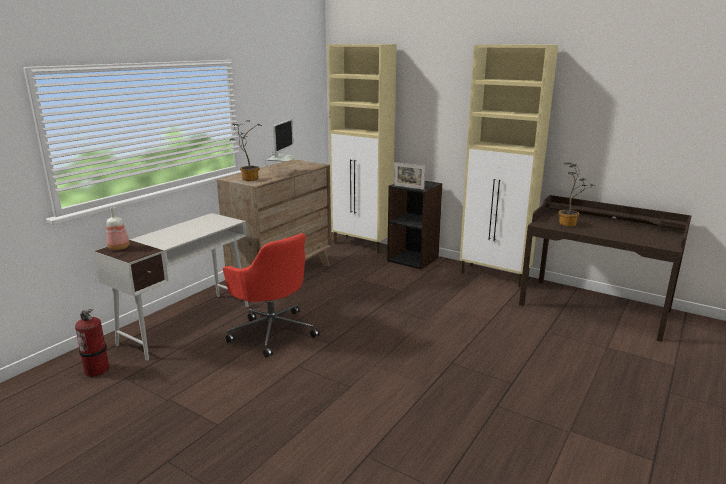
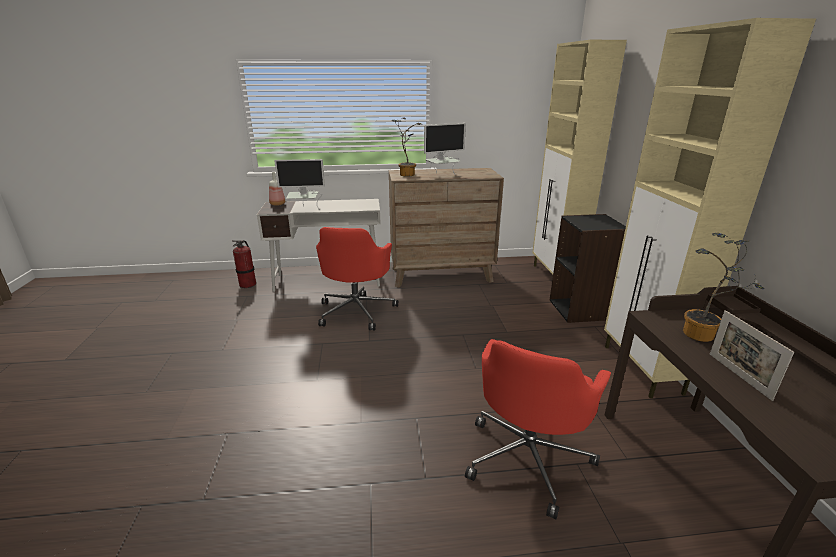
camera: 50 degrees right, 5 degrees up
picture frame [394,162,425,190] -> picture frame moved to [710,310,794,401]
none -> monitor [274,159,325,209]
none -> red office chair [465,339,611,519]

